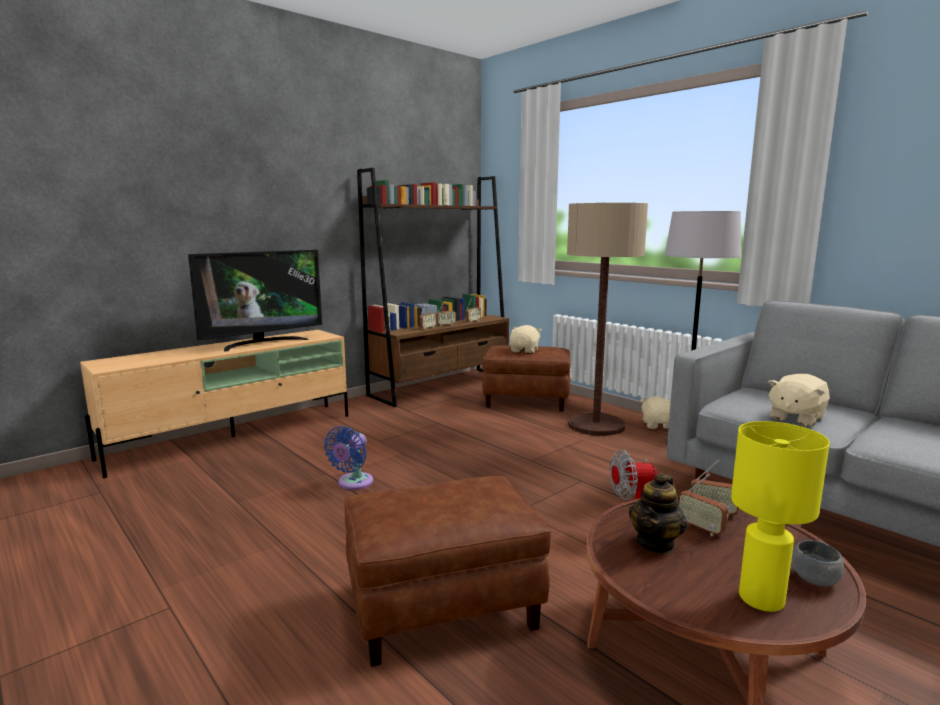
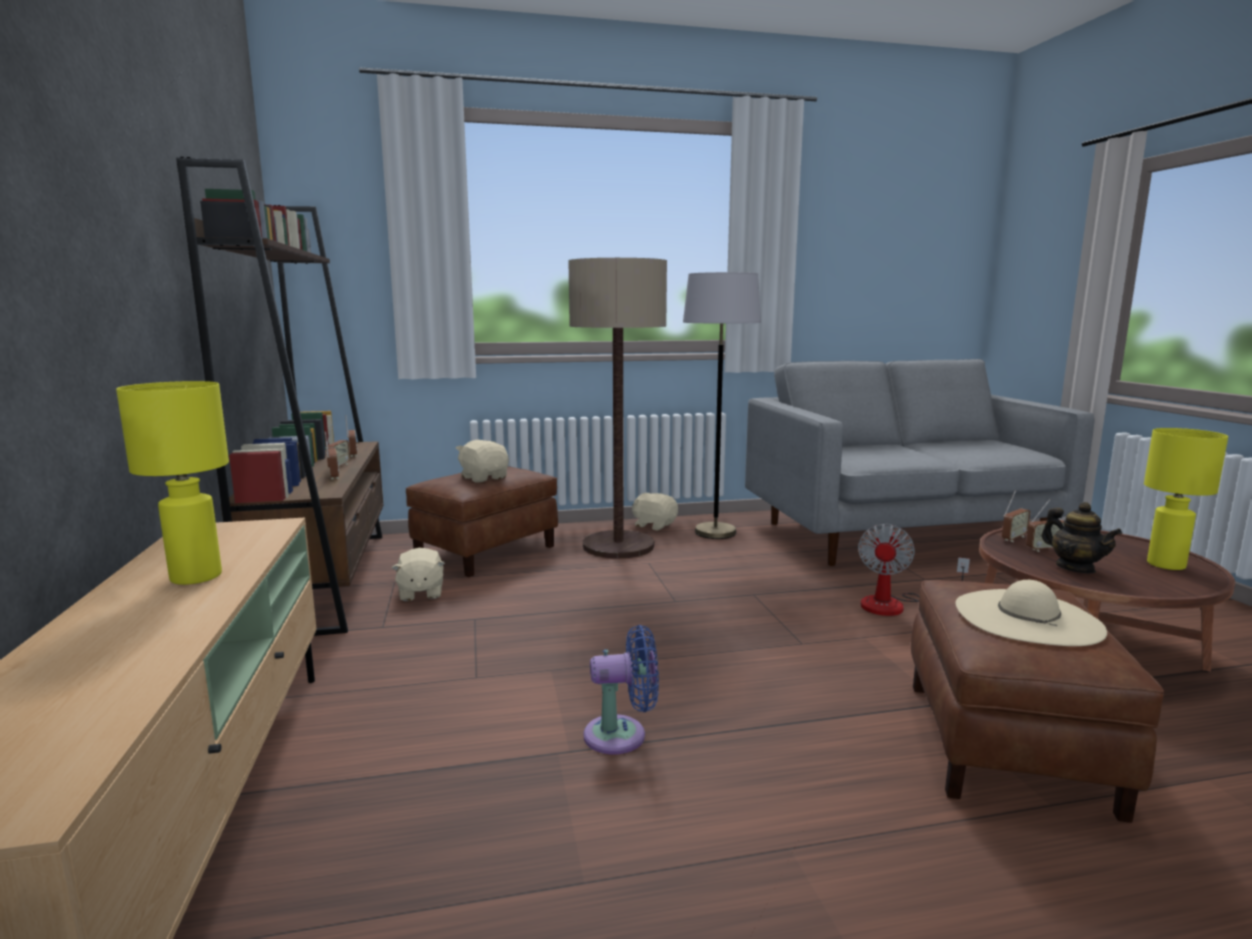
camera: 60 degrees left, 0 degrees up
television [188,250,322,352] -> yellow table lamp [116,381,229,585]
blue fan [324,426,373,490] -> blue fan turned 60 degrees counterclockwise [583,625,659,754]
beige plush toy [768,374,830,426] -> beige plush toy moved to [392,548,445,601]
grey bowl [791,540,844,587] -> none
none -> beige hat [955,580,1107,646]

